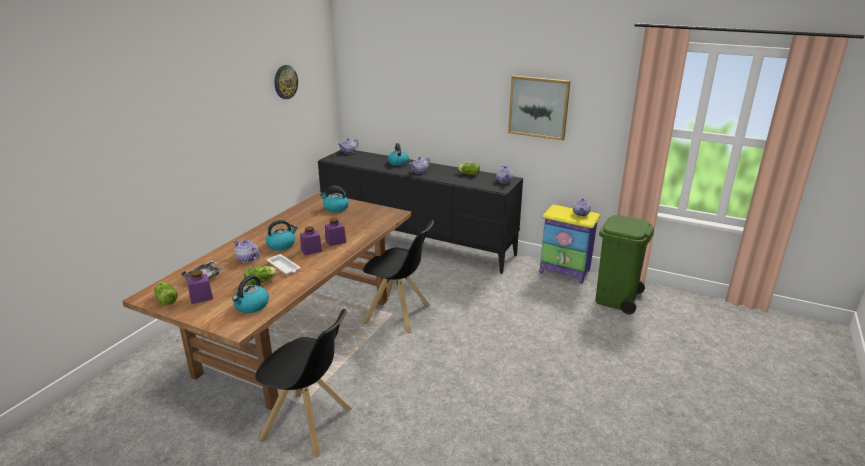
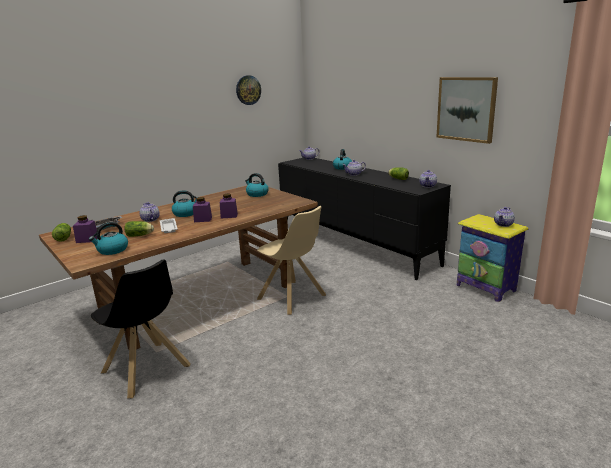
camera: 25 degrees right, 5 degrees down
black chair [362,220,434,334] -> beige chair [257,206,326,315]
green trash can [595,215,654,314] -> none

